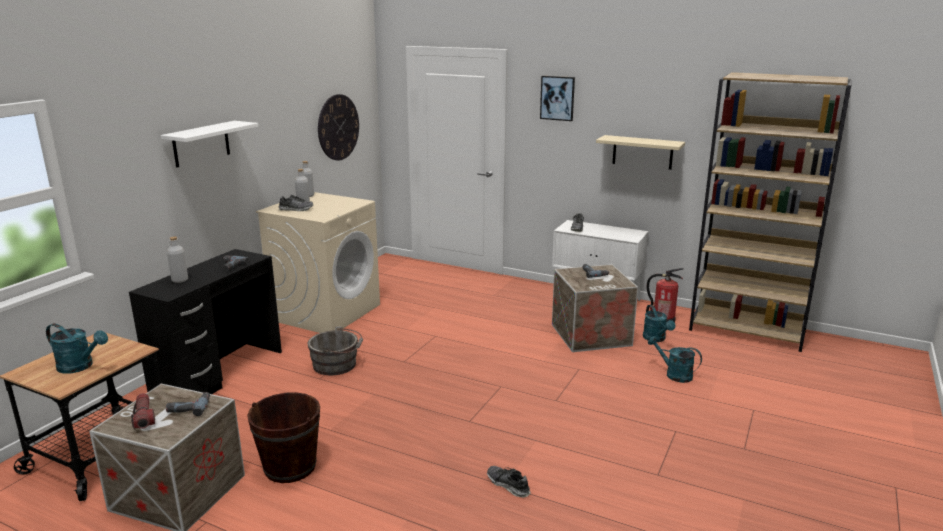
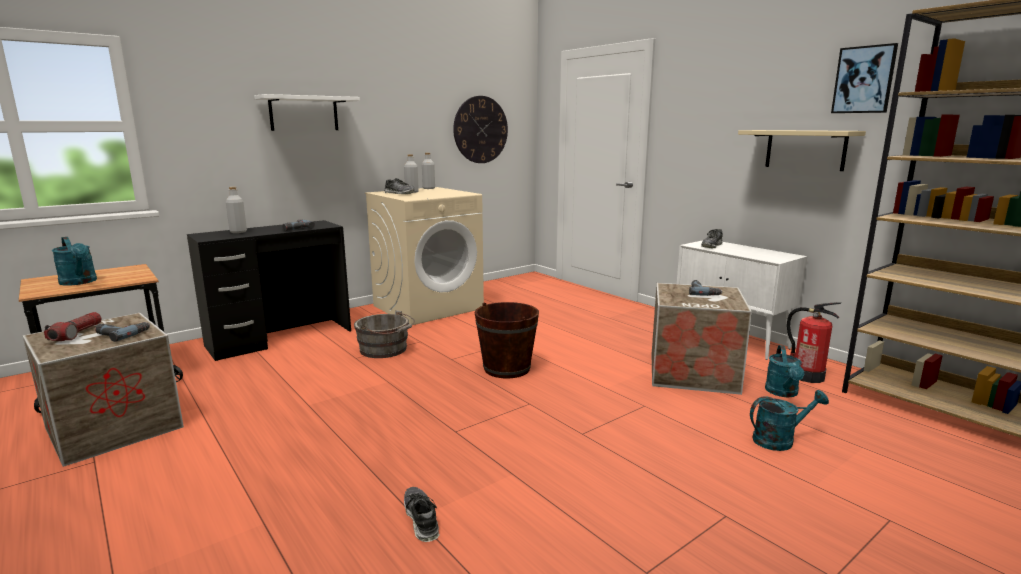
camera: 25 degrees right, 5 degrees down
brown bucket [247,392,320,483] -> brown bucket moved to [475,302,539,379]
picture [540,76,575,121] -> picture moved to [831,43,898,113]
turquoise watering can [648,336,702,383] -> turquoise watering can turned 105 degrees clockwise [750,390,829,451]

